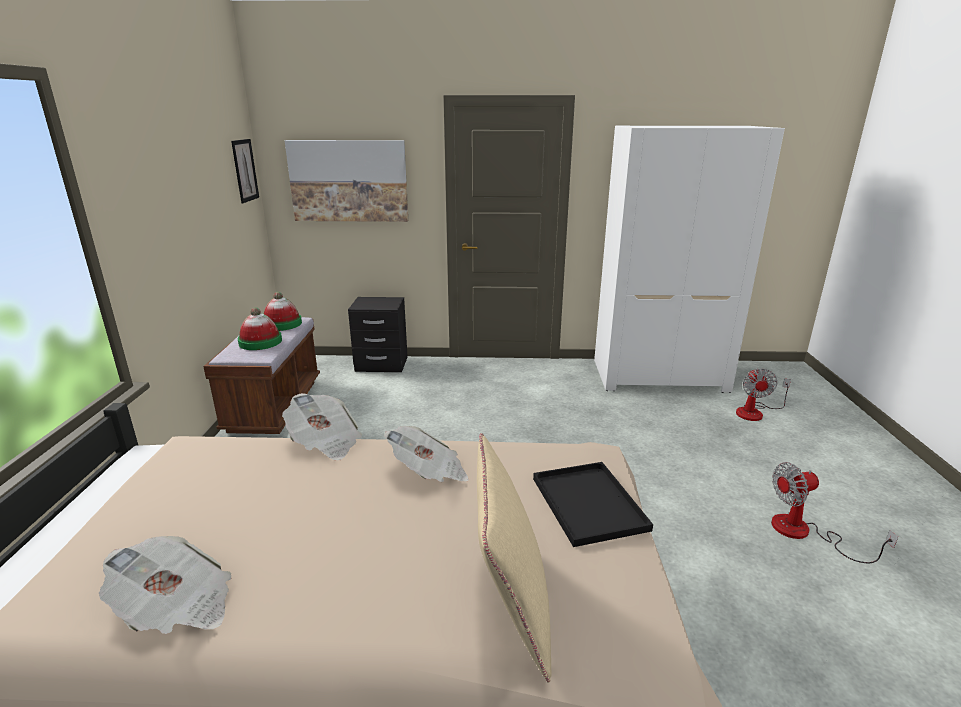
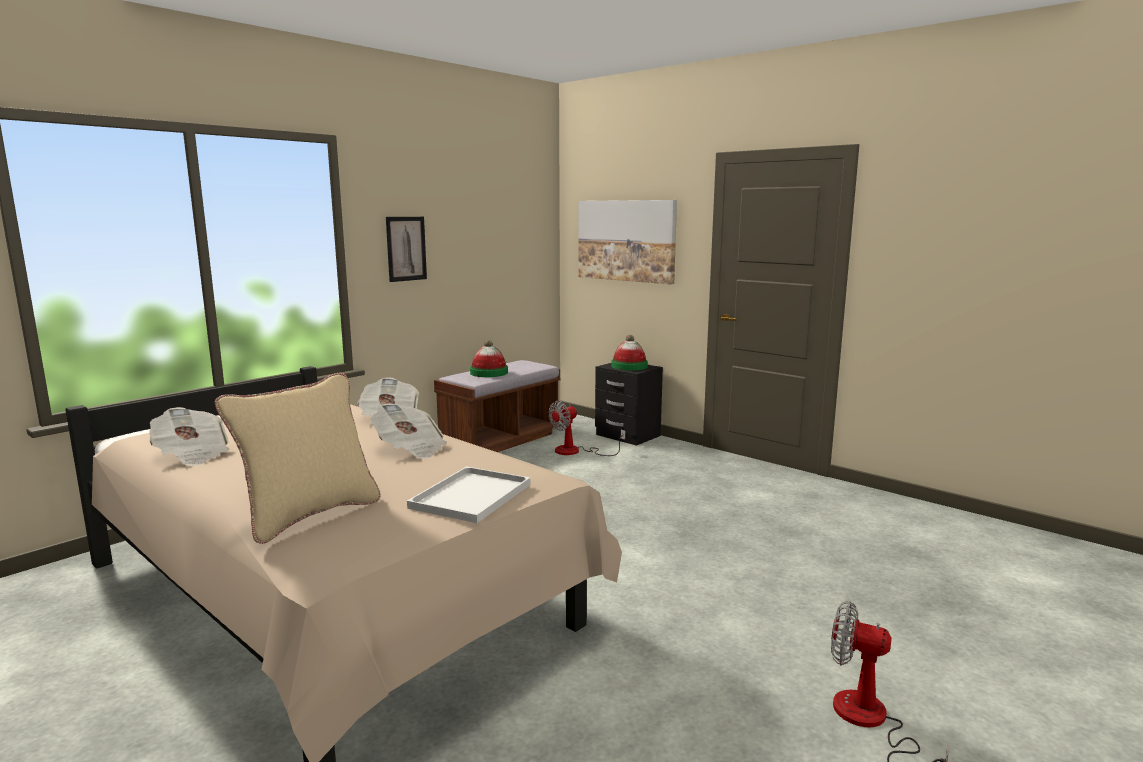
camera: 40 degrees right, 10 degrees down
picture [231,139,259,203] -> picture moved to [386,217,427,282]
hat [264,292,302,331] -> hat moved to [611,335,648,371]
black tray [533,462,653,547] -> white tray [407,466,530,523]
white wardrobe [594,126,785,393] -> none
fan [736,368,791,421] -> fan moved to [548,401,626,456]

